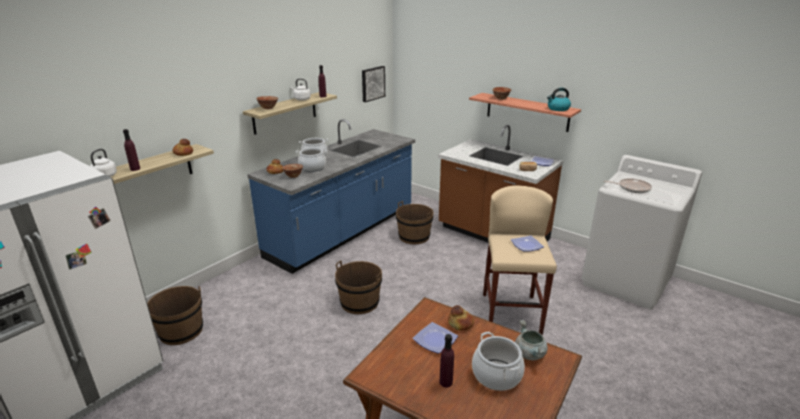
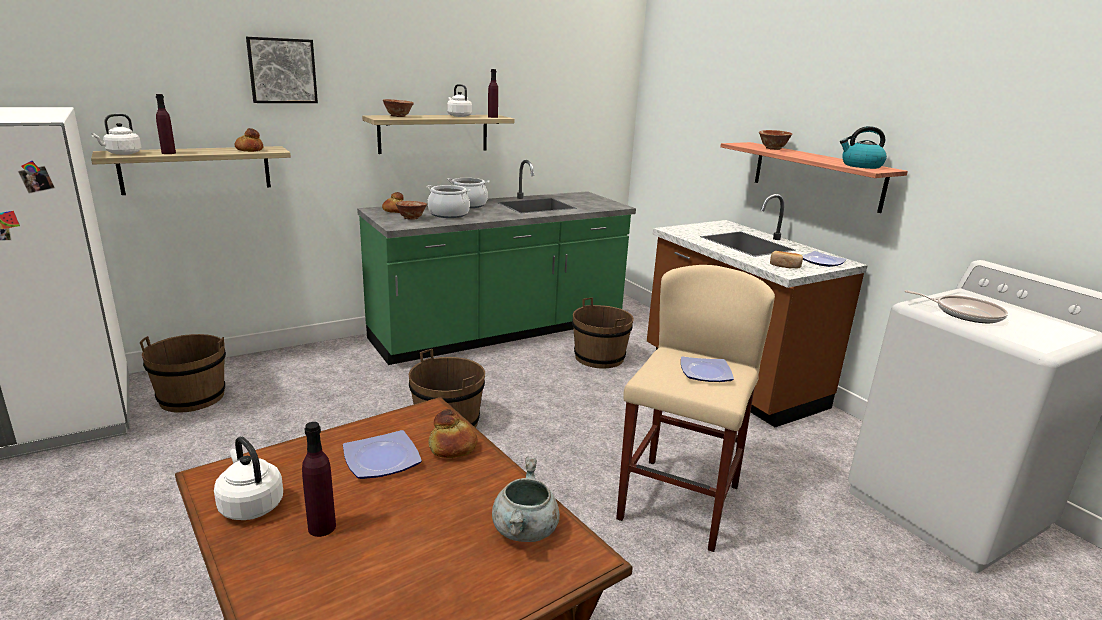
camera: 20 degrees right, 5 degrees down
blue counter [247,119,415,274] -> green counter [357,160,636,365]
picture [362,66,385,102] -> picture moved to [246,37,318,103]
cooking pot [472,332,525,391] -> none
none -> white kettle [214,436,283,520]

